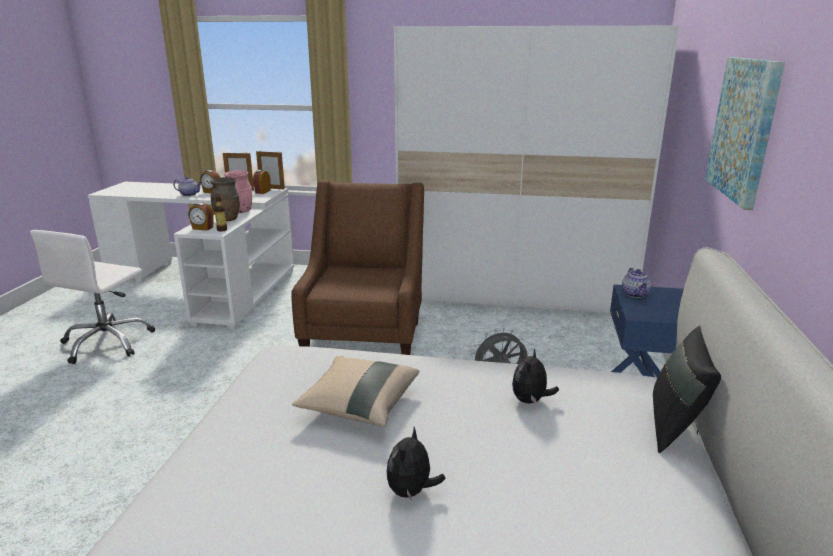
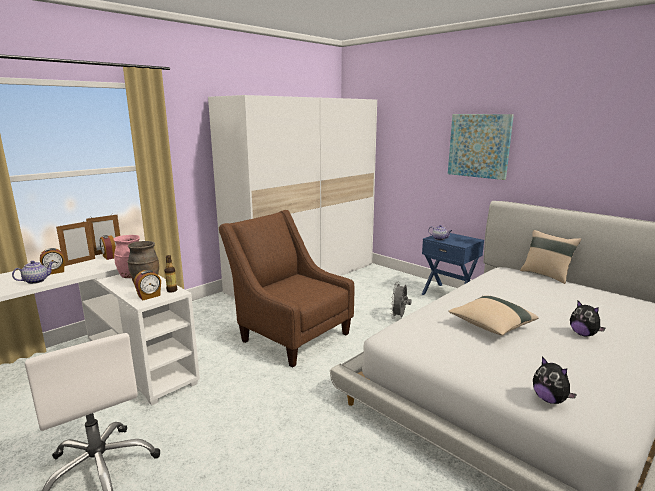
camera: 55 degrees left, 5 degrees down
plush toy [512,349,559,404] -> plush toy moved to [533,356,577,404]
black pillow [653,326,721,453] -> beige pillow [520,230,581,284]

